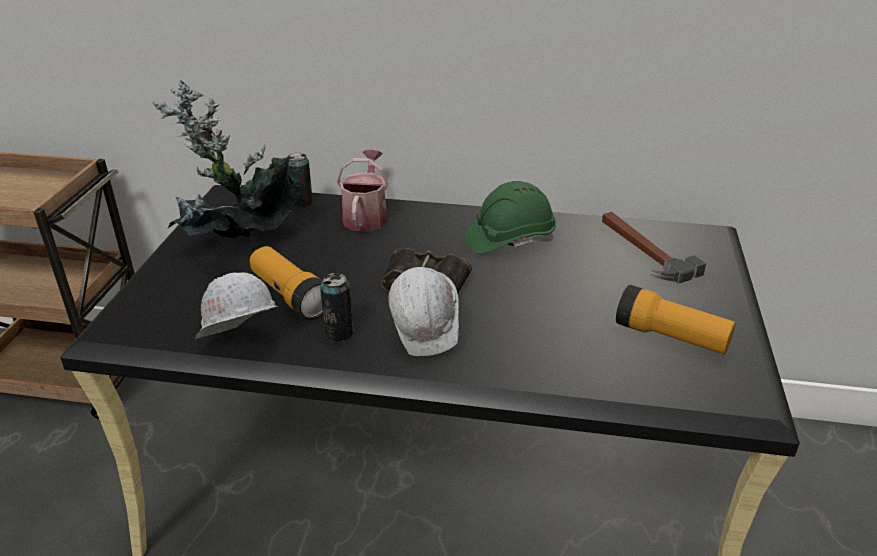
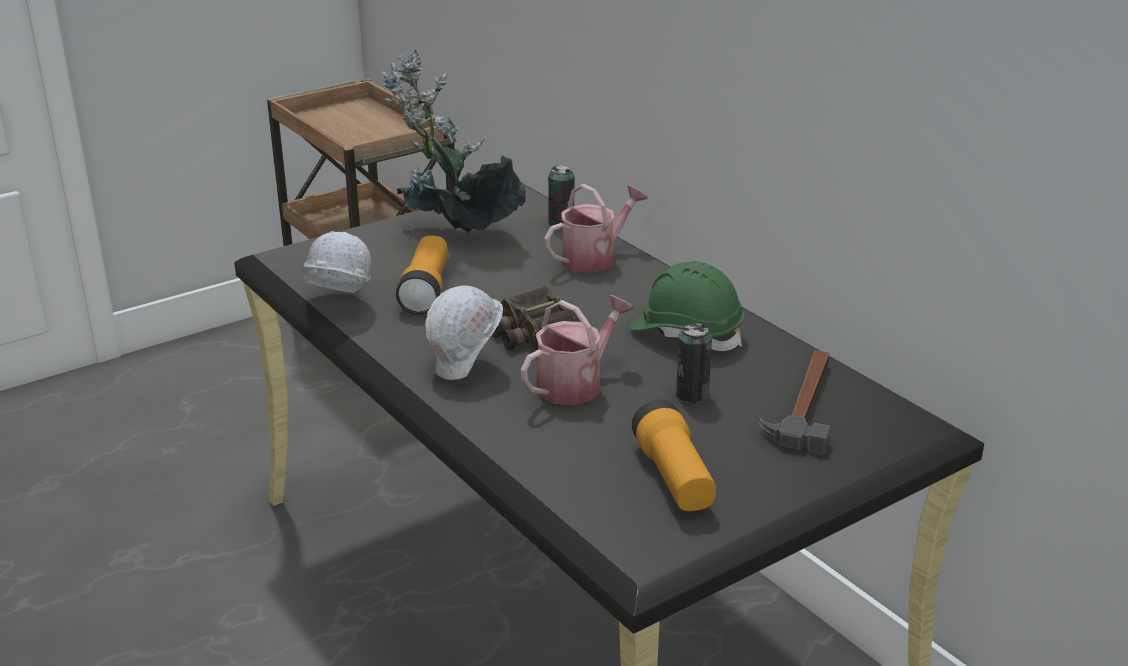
camera: 45 degrees right, 5 degrees down
can [320,273,354,342] -> can moved to [676,323,713,403]
none -> watering can [521,295,634,405]

